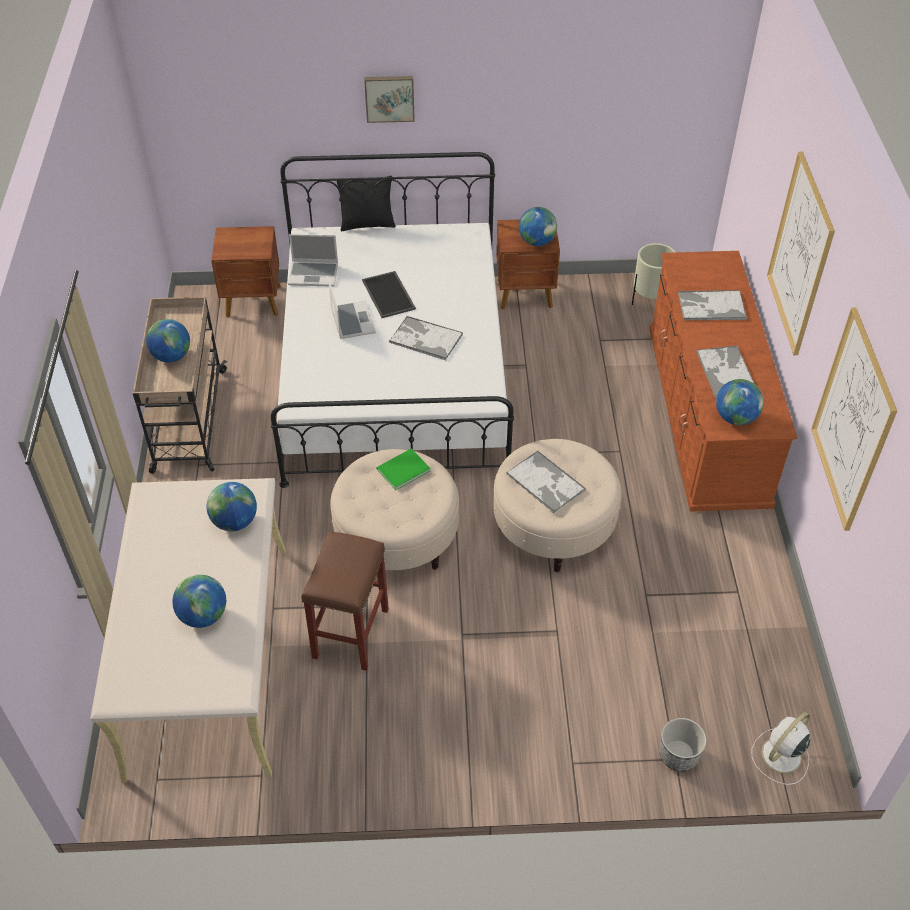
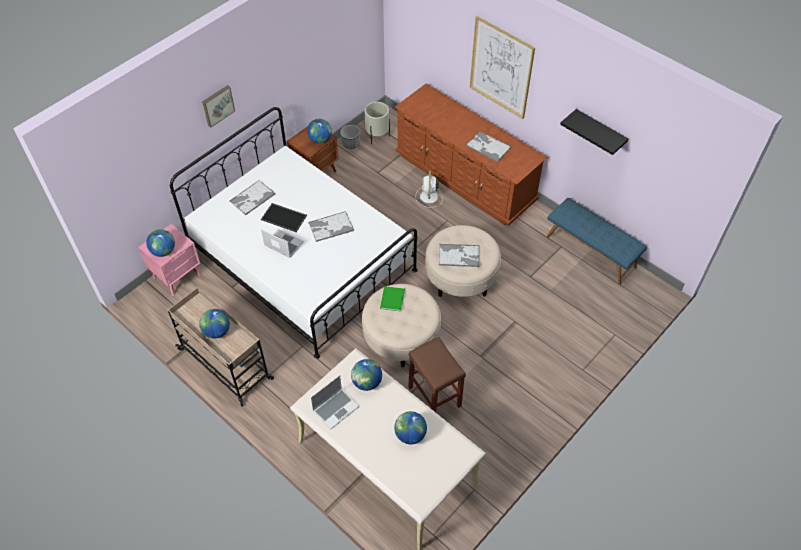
camera: 45 degrees left, 5 degrees up
brown nightstand [211,226,281,318] -> pink nightstand [138,224,201,296]
laptop [288,234,338,287] -> laptop moved to [311,375,359,429]
black pillow [337,176,396,231] -> none
planter [659,718,707,772] -> planter moved to [340,125,360,149]
tray [678,290,747,320] -> tray moved to [229,180,276,215]
globe [716,379,763,425] -> globe moved to [146,229,175,257]
white fan [752,712,810,785] -> white fan moved to [416,170,443,207]
picture [811,307,897,531] -> black shelf [560,109,628,155]
none -> blue bench [546,198,647,285]

